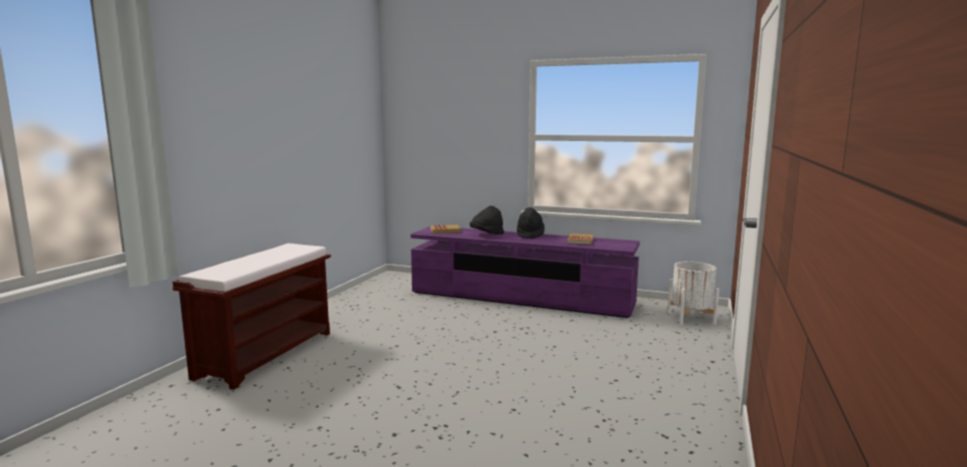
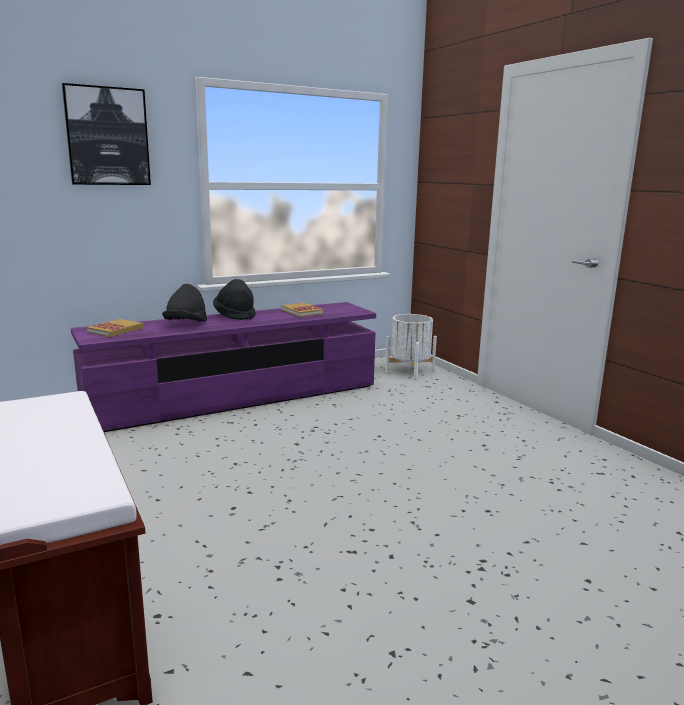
camera: 50 degrees left, 5 degrees up
none -> picture [62,83,151,185]

